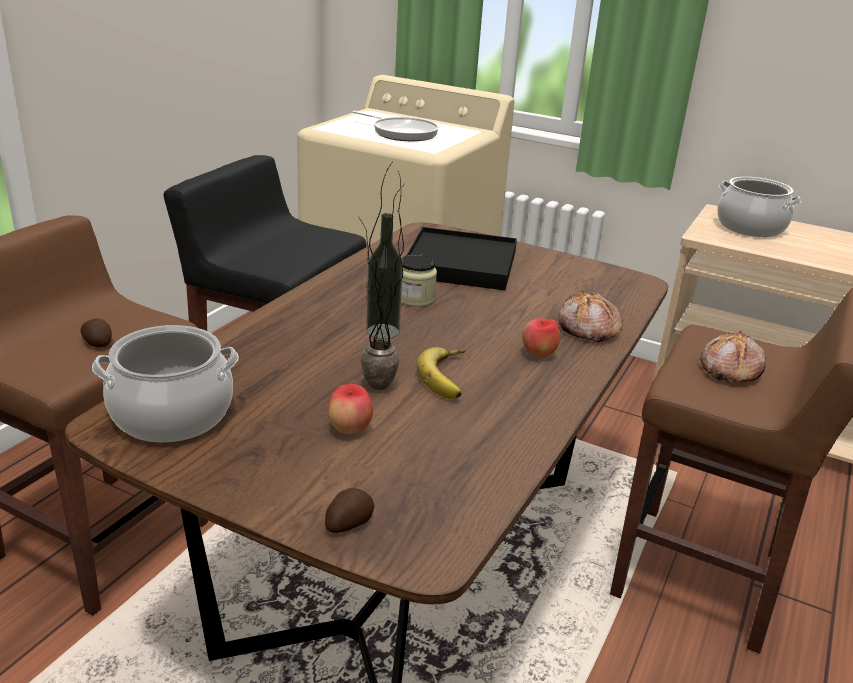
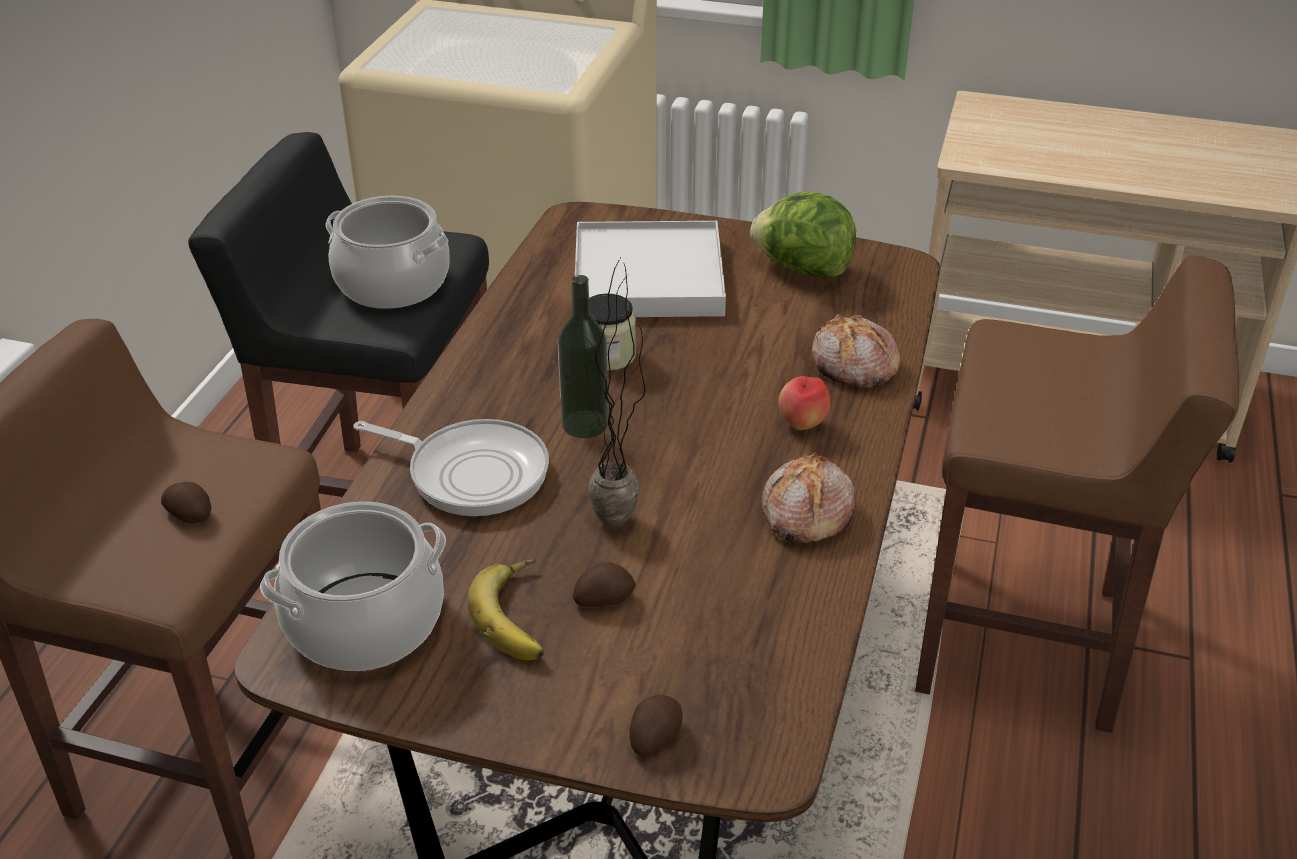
camera: 10 degrees left, 10 degrees up
apple [328,384,373,434] -> potato [573,562,636,607]
frying pan [353,111,439,141] -> frying pan moved to [353,419,549,516]
black tray [407,227,517,290] -> white tray [575,221,726,317]
banana [417,347,465,399] -> banana moved to [467,559,544,660]
bread [700,331,766,382] -> bread moved to [761,452,856,543]
cooking pot [717,177,801,237] -> cooking pot moved to [326,196,450,309]
none -> lettuce [750,192,856,278]

